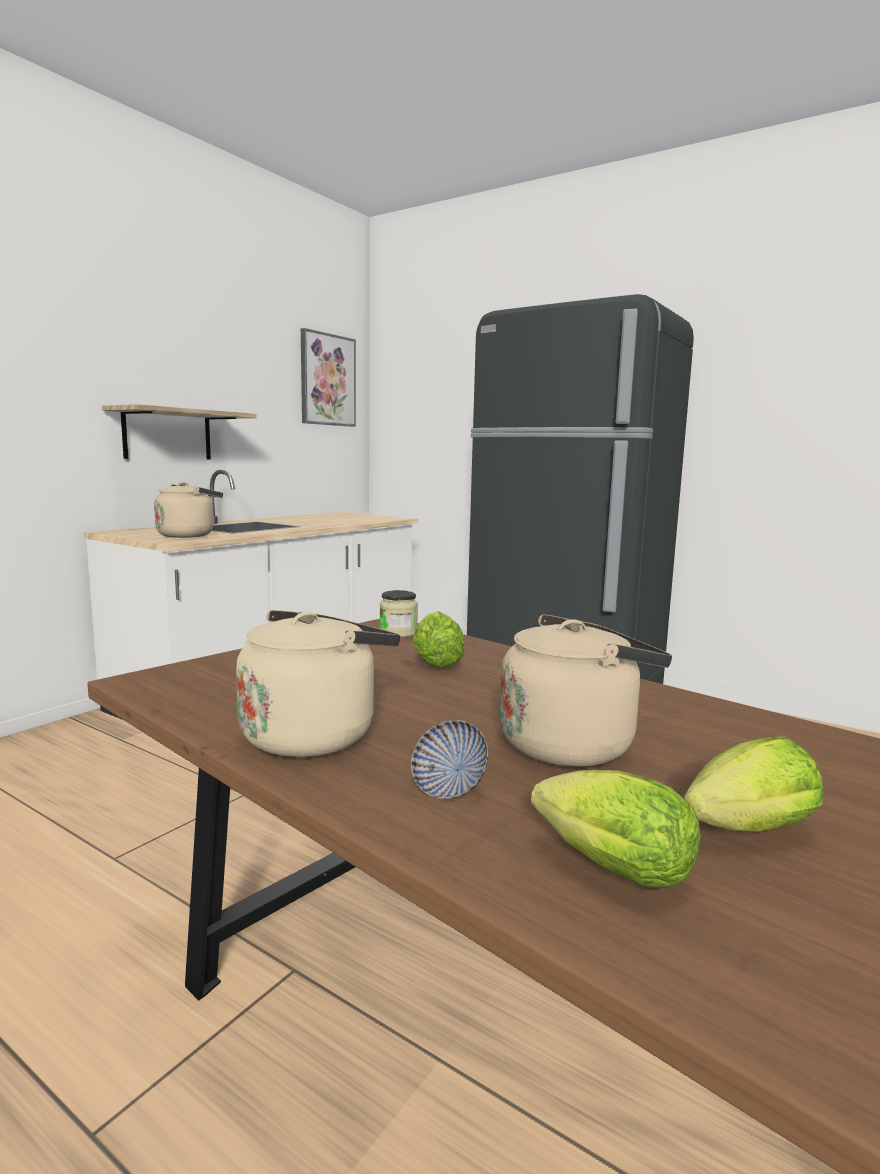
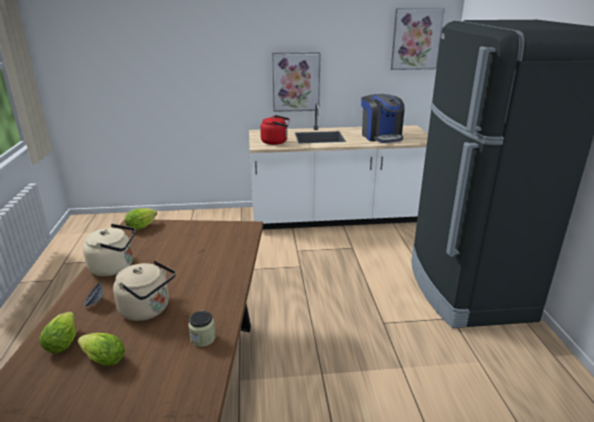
camera: 50 degrees right, 15 degrees up
shelf [102,404,257,460] -> picture [272,52,321,112]
beige kettle [154,482,223,538] -> red kettle [260,115,290,145]
jar [380,590,418,637] -> jar moved to [188,311,216,347]
lettuce [413,611,465,669] -> lettuce moved to [125,208,157,230]
none -> coffee machine [361,94,405,143]

